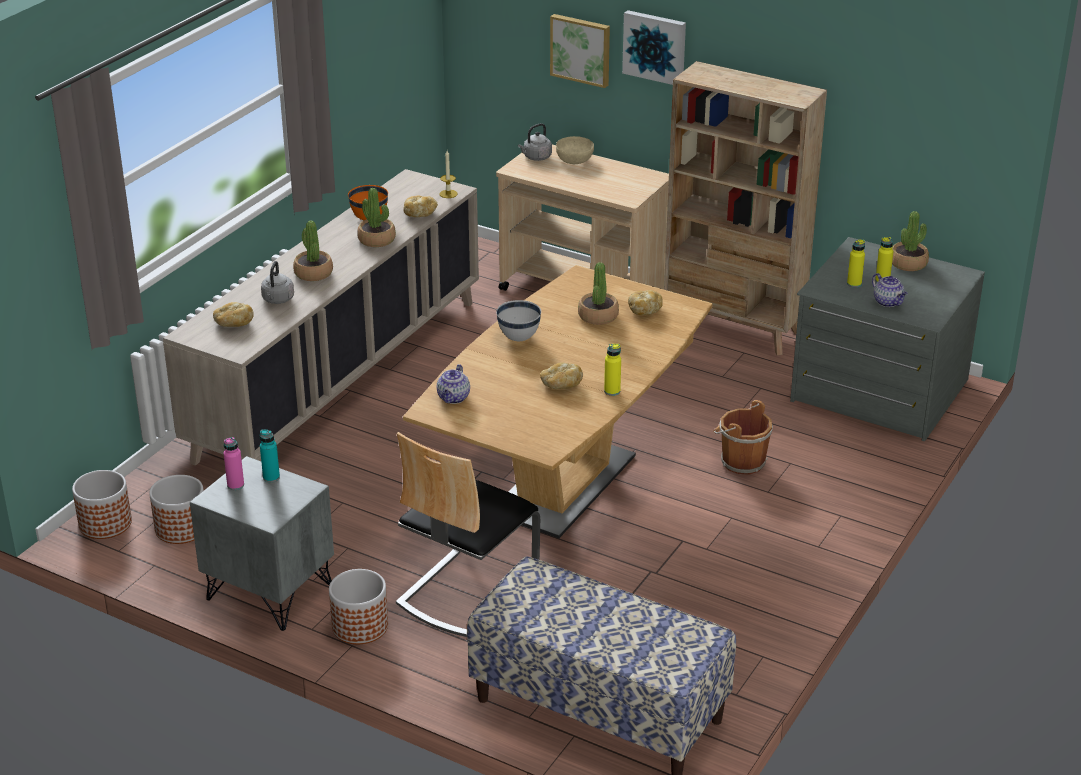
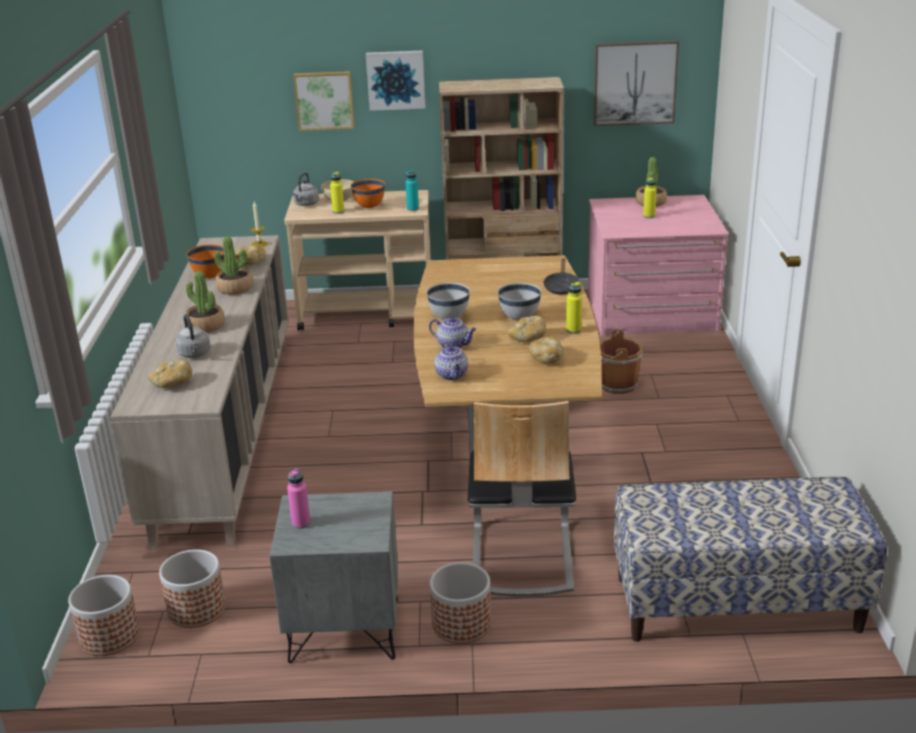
camera: 30 degrees left, 5 degrees down
turquoise bottle [260,429,280,482] -> turquoise bottle moved to [406,170,419,211]
potted plant [578,262,619,325] -> none
bread [628,290,663,315] -> bread moved to [529,337,564,364]
grey dresser [790,237,985,441] -> pink dresser [588,195,729,336]
yellow bottle [847,239,865,287] -> yellow bottle moved to [330,172,344,214]
teapot [872,273,908,307] -> teapot moved to [429,317,476,348]
none -> orange bowl [351,179,385,208]
none -> white bowl [498,283,541,321]
none -> black frying pan [543,258,580,295]
none -> picture [594,40,679,126]

